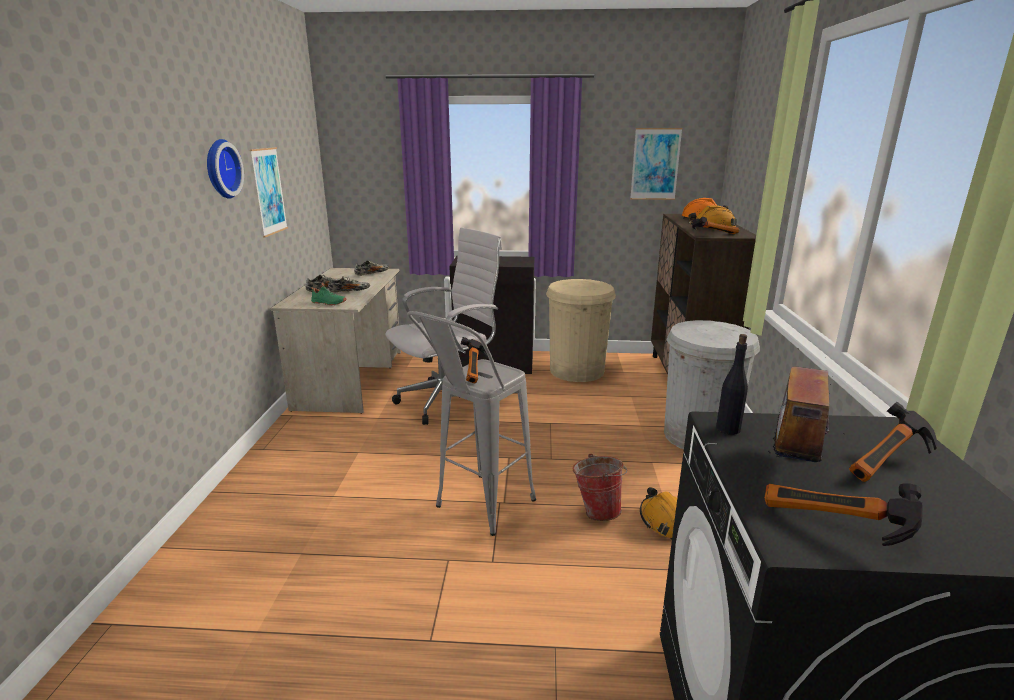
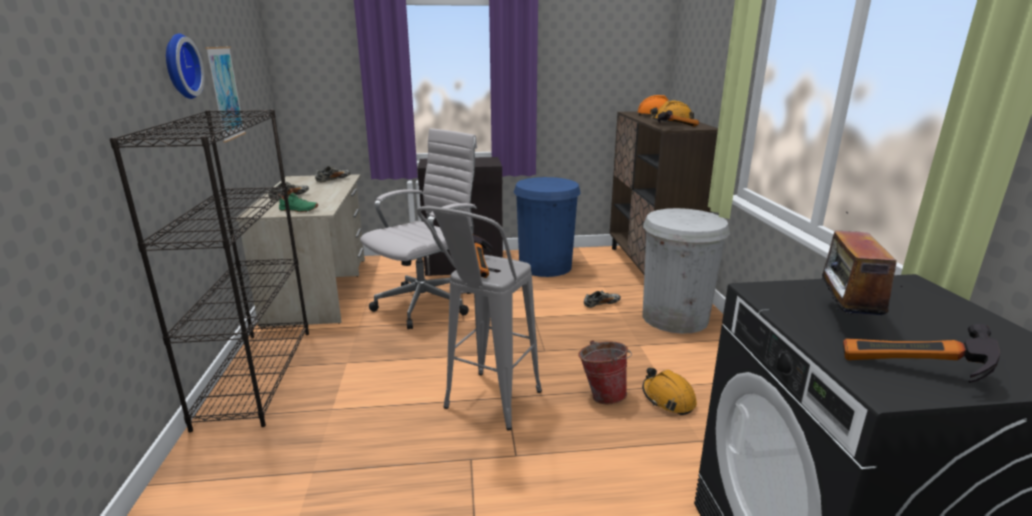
camera: 10 degrees left, 0 degrees up
shoe [328,277,370,293] -> shoe moved to [584,291,621,308]
beige trash can [546,279,616,382] -> blue trash can [514,177,581,277]
picture [630,128,682,200] -> none
black bottle [716,334,748,435] -> none
hammer [849,402,937,482] -> none
none -> black bookcase [109,109,309,432]

